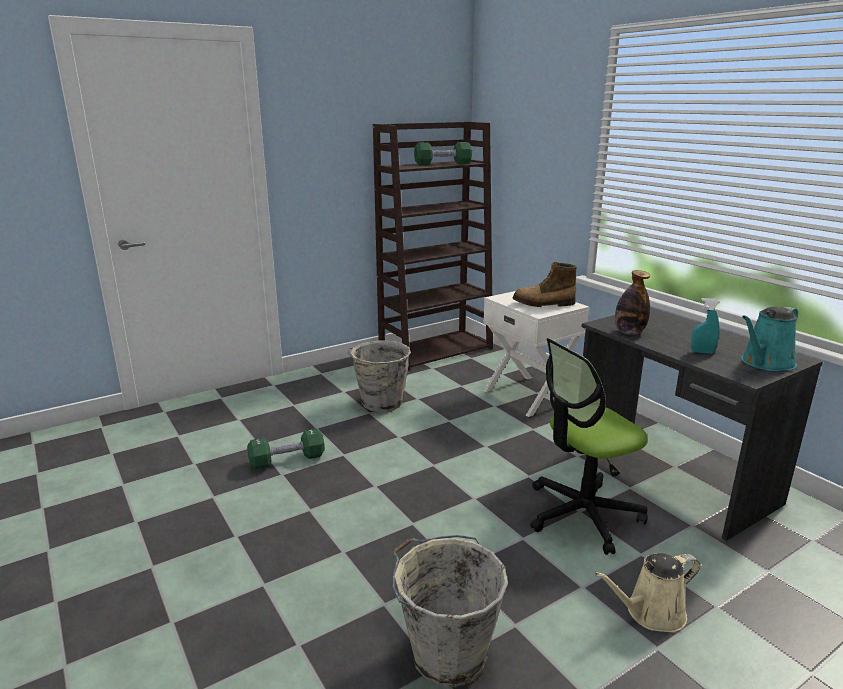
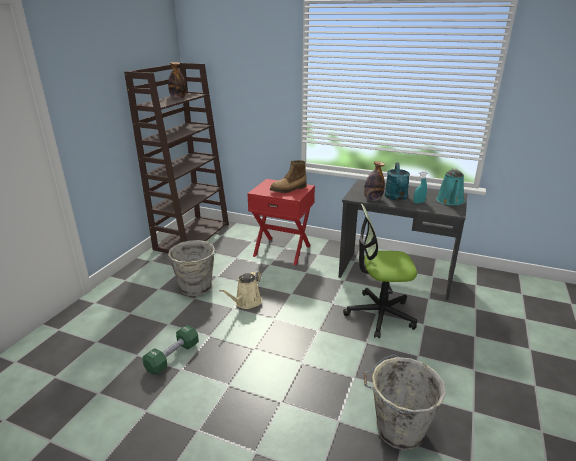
camera: 35 degrees left, 5 degrees up
green dumbbell [414,142,472,165] -> bottle [168,62,186,99]
white nightstand [483,291,589,417] -> red nightstand [247,179,315,265]
office chair [530,338,648,555] -> office chair turned 60 degrees clockwise [343,204,417,339]
beige watering can [594,553,700,632] -> beige watering can moved to [220,270,262,309]
none -> turquoise watering can [385,163,410,201]

